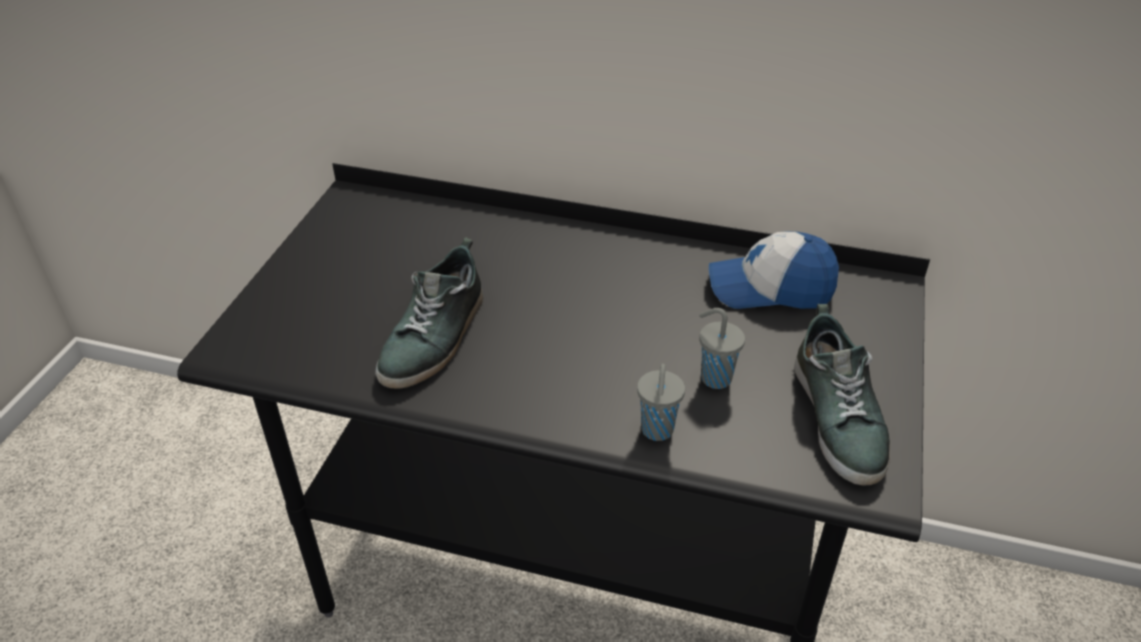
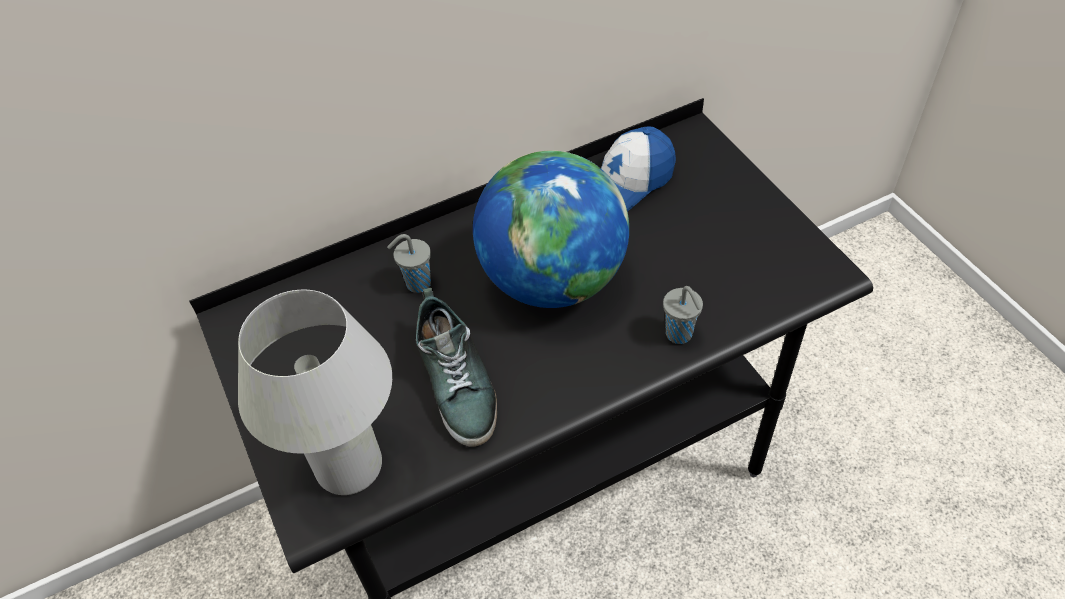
camera: 40 degrees left, 10 degrees up
grey cup [699,308,745,389] -> grey cup moved to [387,234,431,293]
shoe [794,304,890,486] -> none
none -> white table lamp [238,290,392,495]
none -> globe [473,151,629,308]

